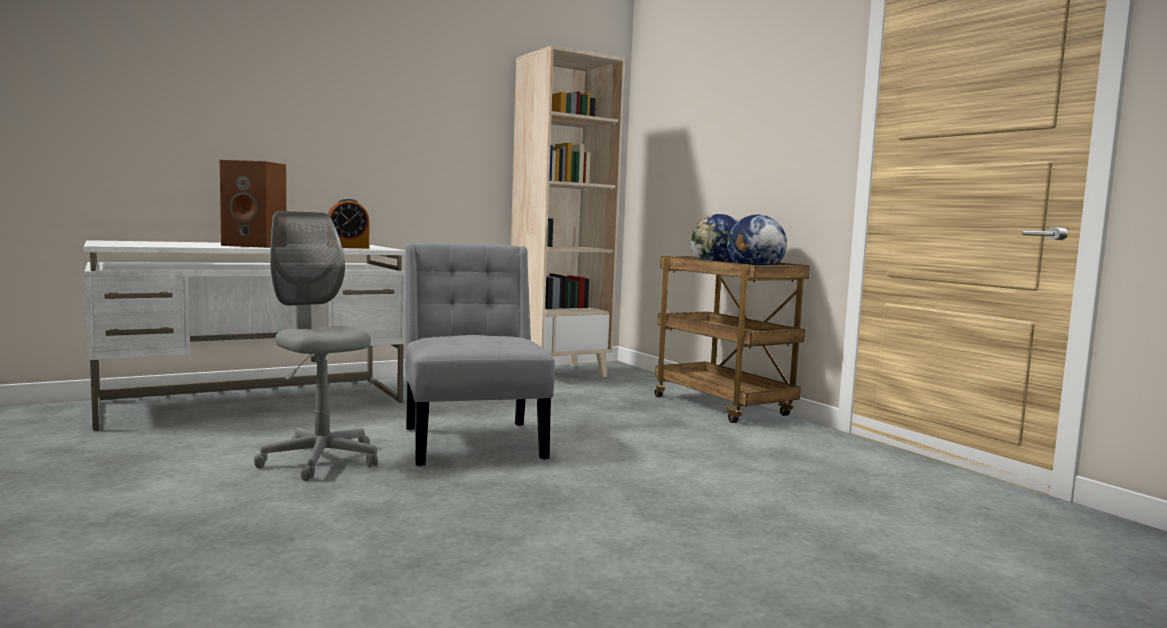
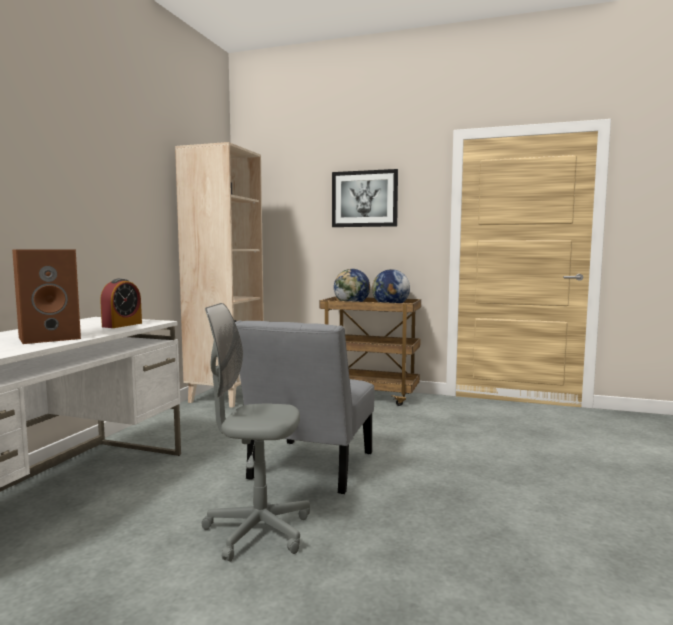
camera: 40 degrees left, 0 degrees up
grey chair [405,243,555,466] -> grey chair turned 105 degrees counterclockwise [235,320,374,494]
none -> picture [332,169,398,227]

